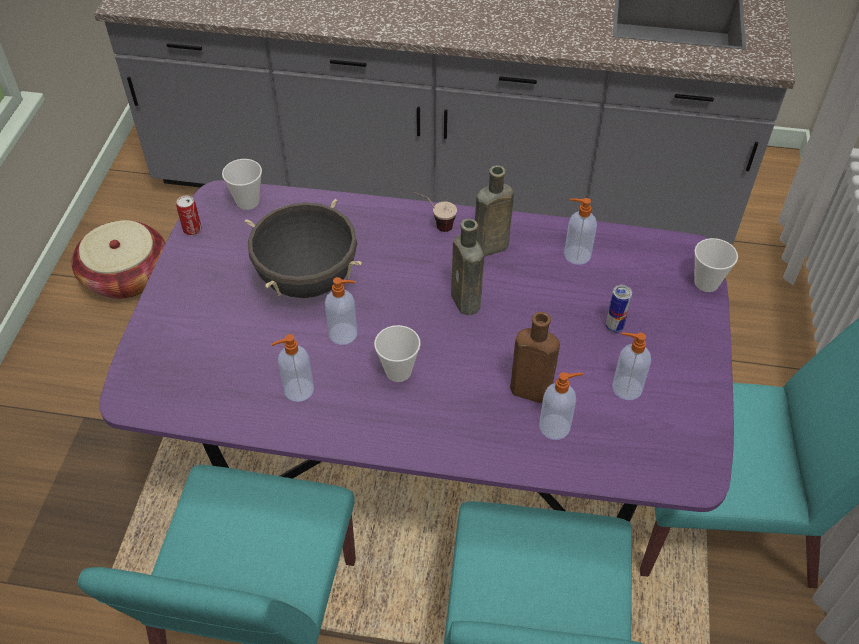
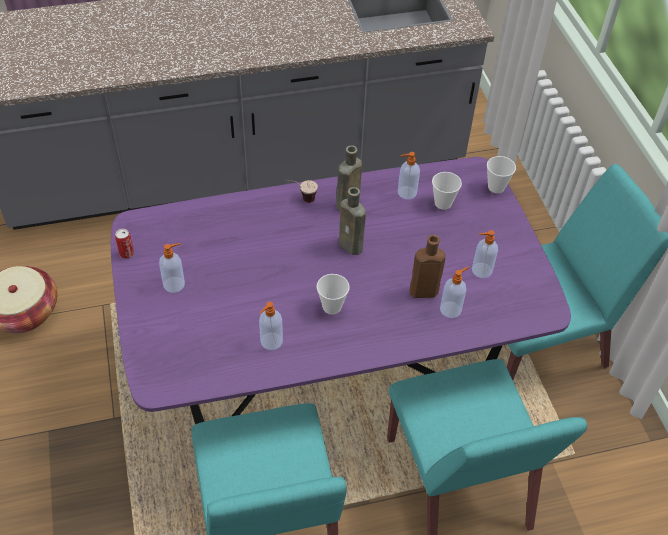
camera: 25 degrees left, 0 degrees up
cup [222,159,262,210] -> cup moved to [432,172,462,210]
black cooking pot [245,199,362,298] -> none
soap dispenser [325,277,358,345] -> soap dispenser moved to [159,243,185,293]
can [606,285,632,333] -> none

